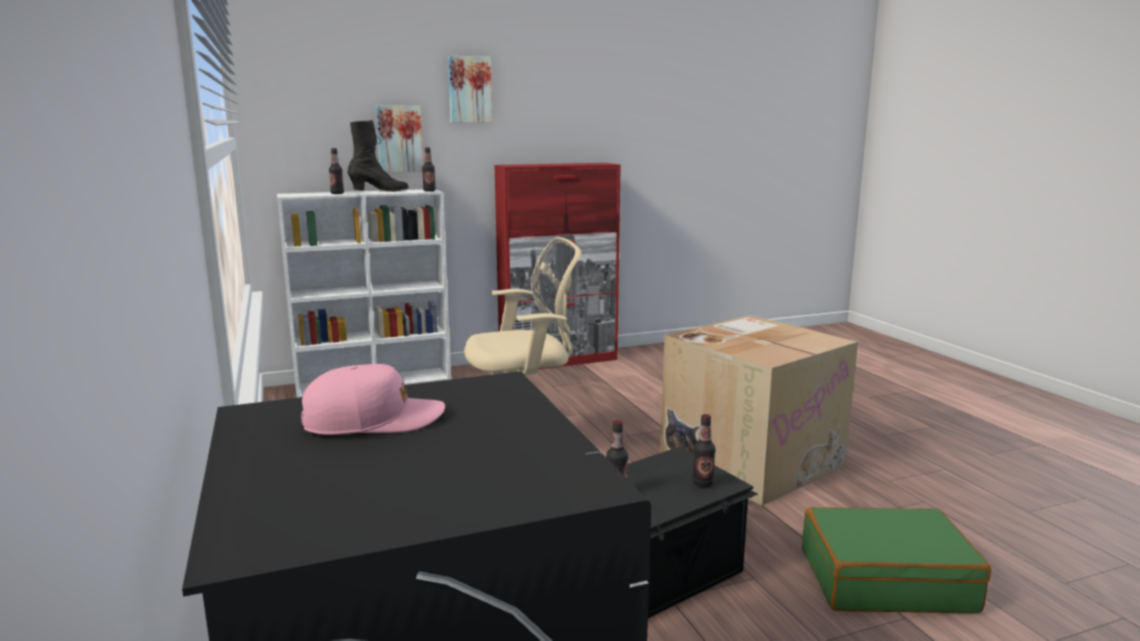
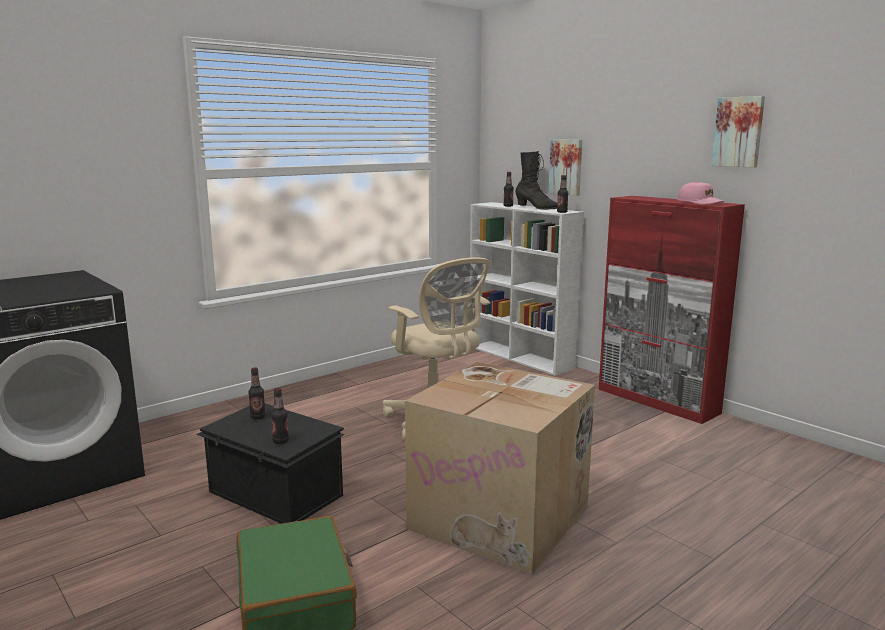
camera: 70 degrees right, 0 degrees up
pink cap [301,364,445,435] -> pink cap moved to [677,181,724,204]
picture [448,56,493,123] -> picture moved to [712,96,765,168]

